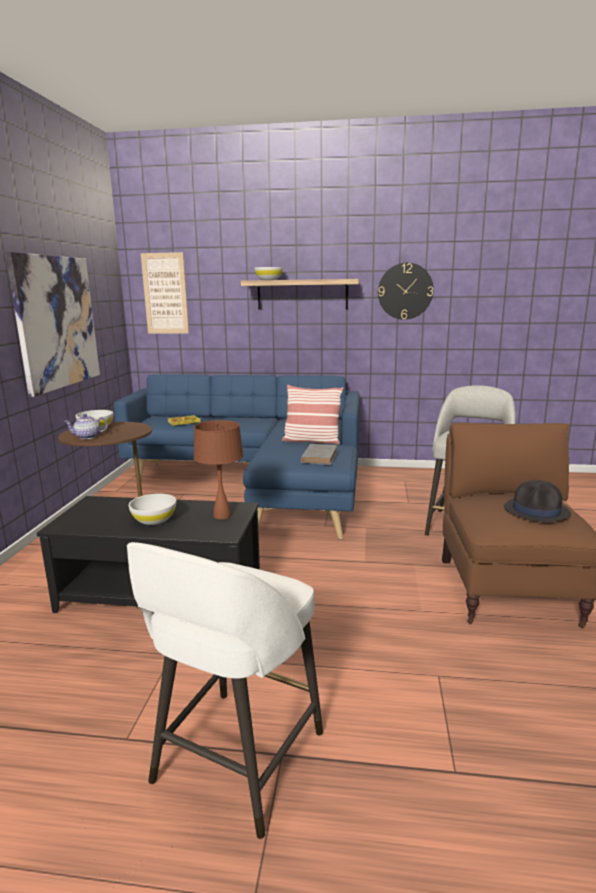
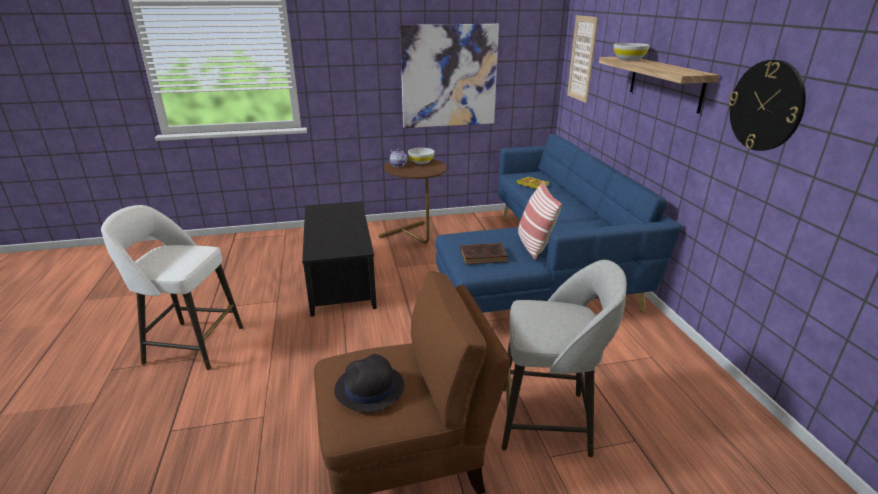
camera: 70 degrees right, 10 degrees up
white bowl [129,494,176,525] -> none
brown table lamp [194,420,244,519] -> none
grey book [301,444,337,465] -> brown book [460,243,508,265]

